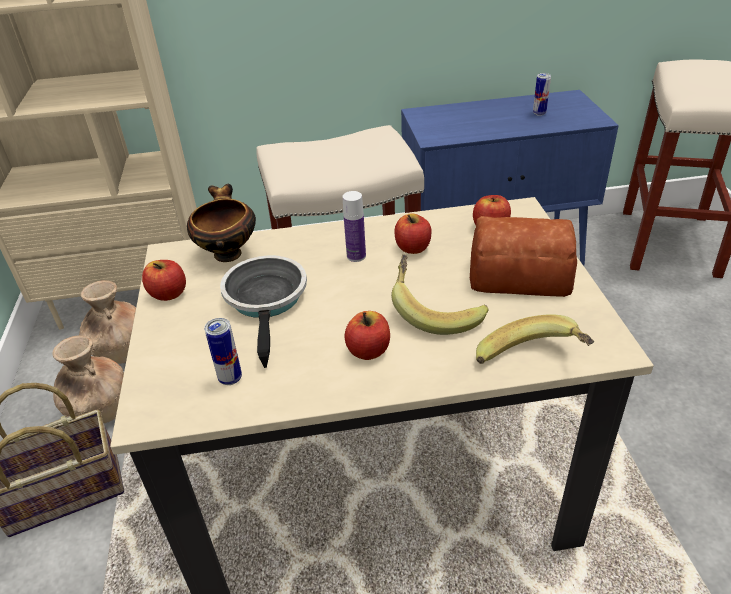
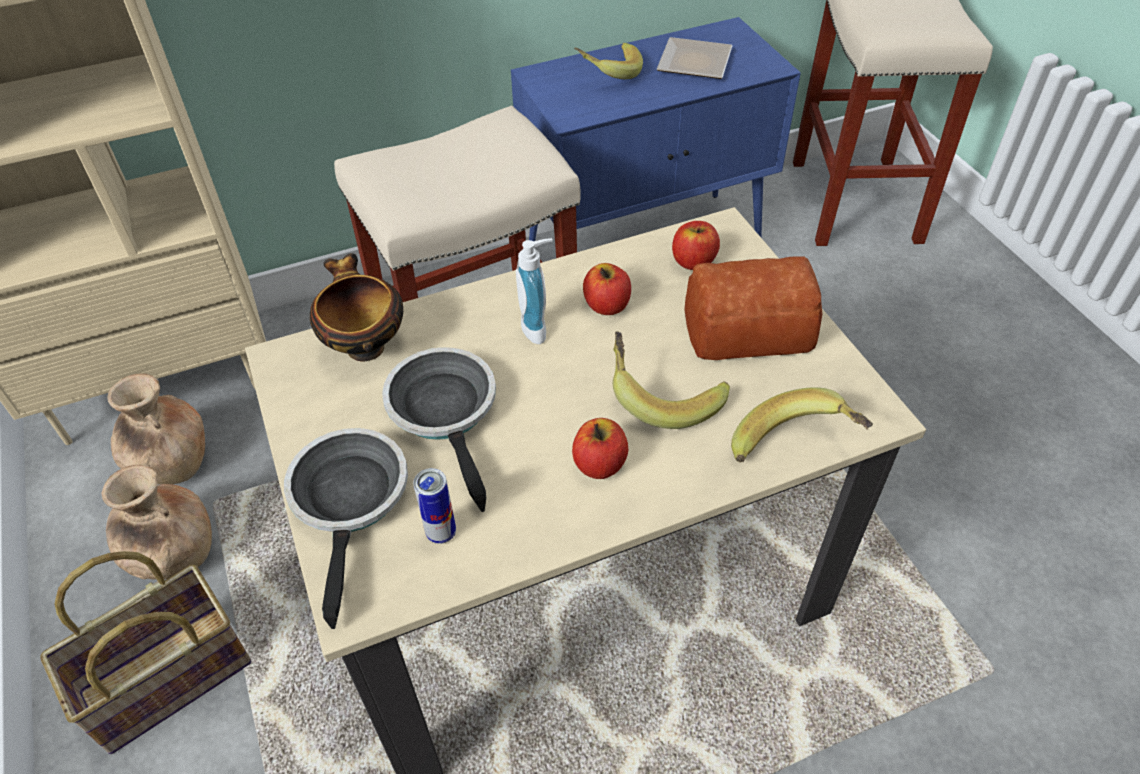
camera: 15 degrees left, 10 degrees up
apple [142,260,186,301] -> none
bottle [343,191,366,262] -> soap dispenser [516,238,553,344]
can [533,73,551,116] -> plate [657,37,733,79]
none -> frying pan [284,428,408,629]
none -> banana [574,43,643,79]

